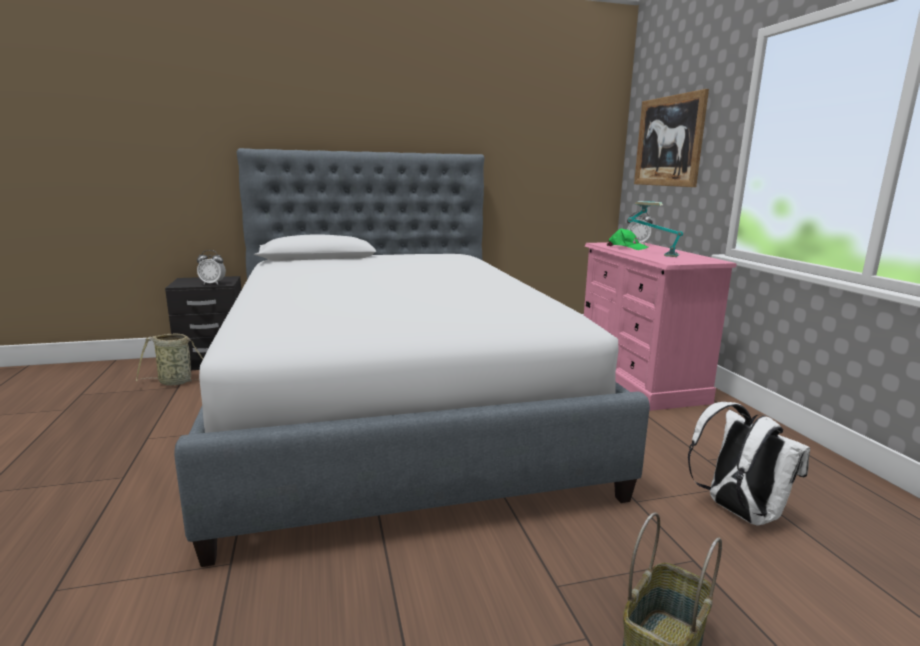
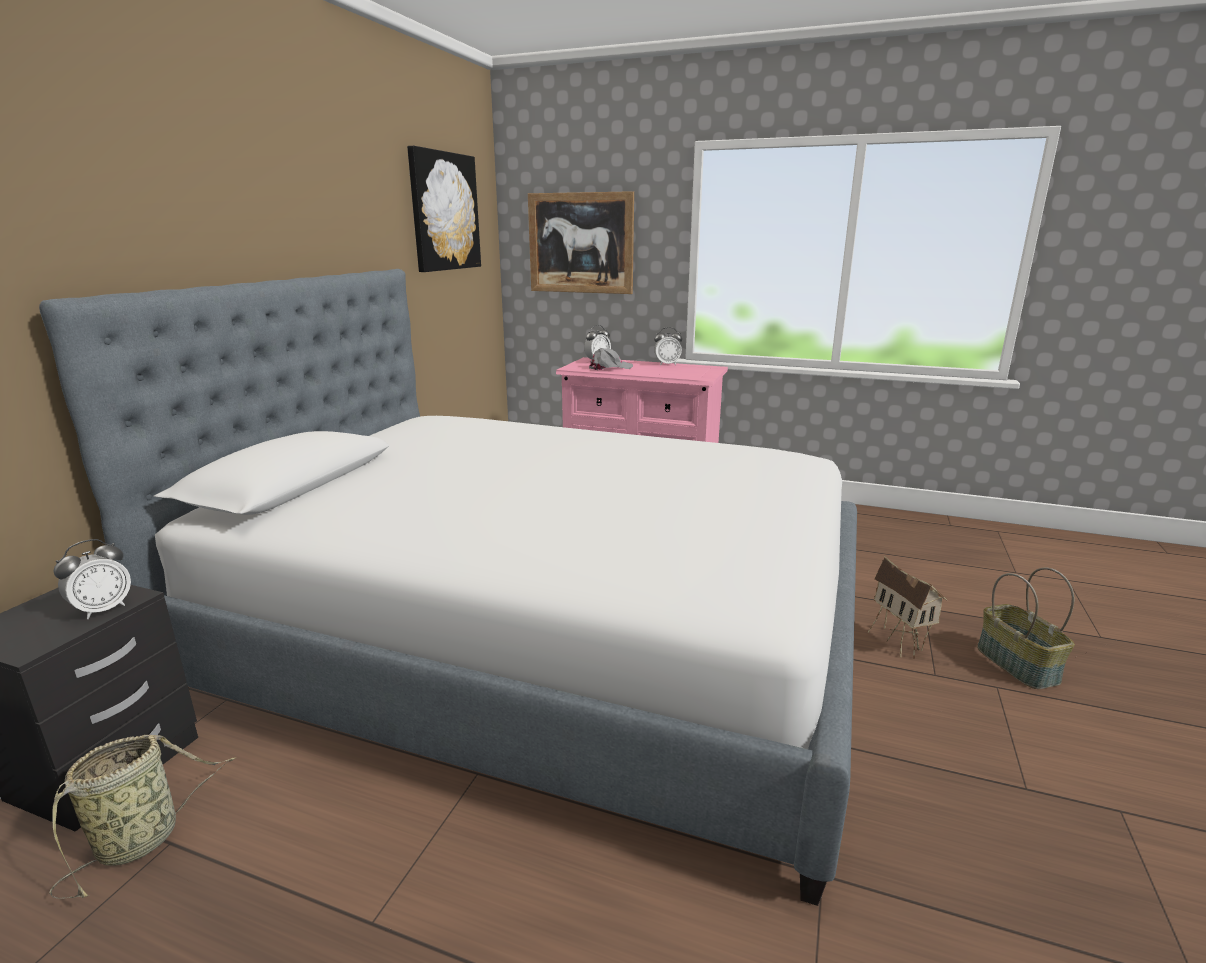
camera: 55 degrees left, 5 degrees up
green cap [607,228,648,250] -> grey cap [589,348,633,370]
table lamp [628,201,683,257] -> none
white backpack [688,402,810,526] -> none
none -> picture [407,146,481,272]
none -> alarm clock [654,327,682,366]
none -> toy house [867,556,947,659]

